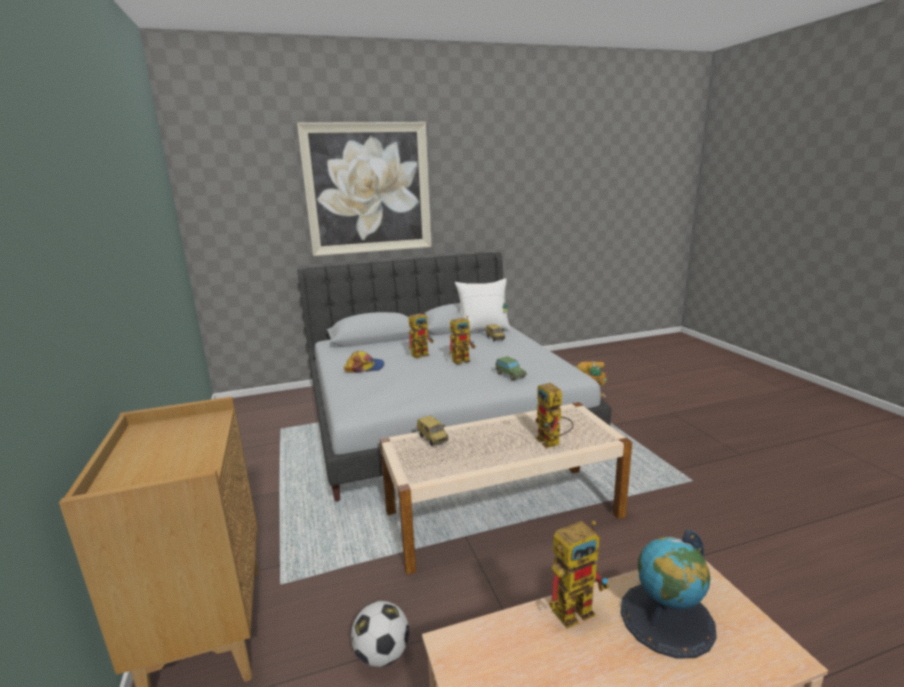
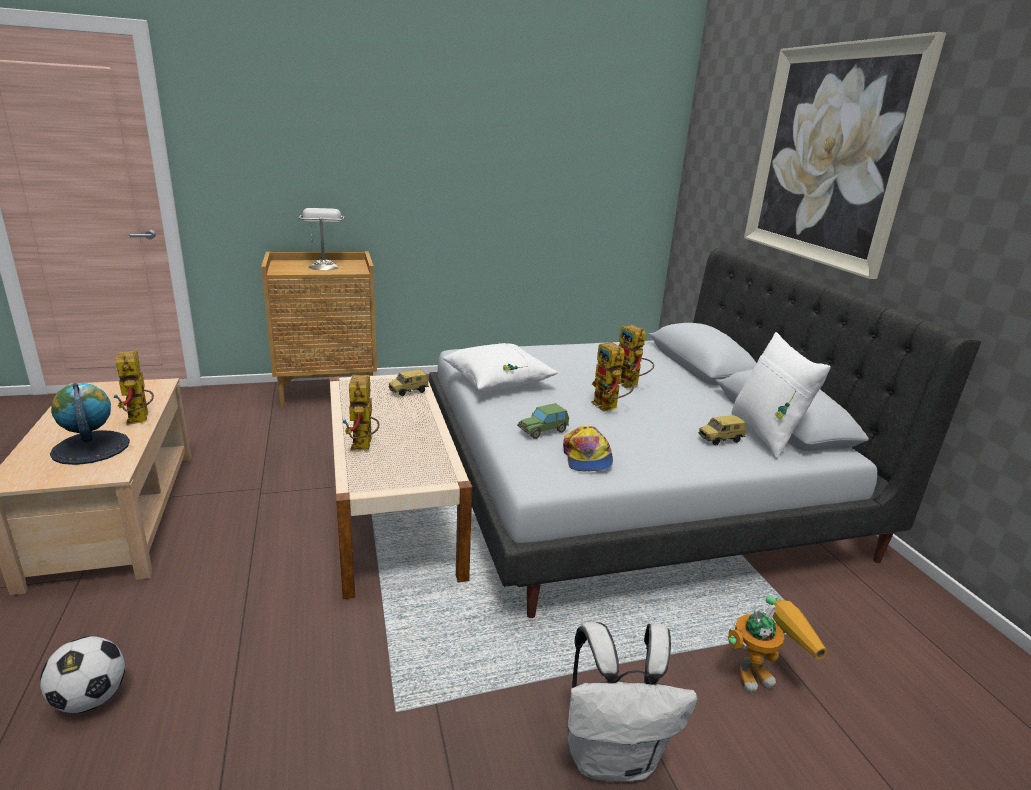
camera: 90 degrees right, 5 degrees up
cap [344,351,384,373] -> cap moved to [563,426,613,471]
football [351,601,409,667] -> football moved to [40,636,125,713]
toy robot [535,383,574,448] -> toy robot turned 75 degrees counterclockwise [342,375,380,451]
none -> white table lamp [299,208,345,270]
none -> white pillow [443,343,558,391]
none -> white backpack [568,622,697,781]

